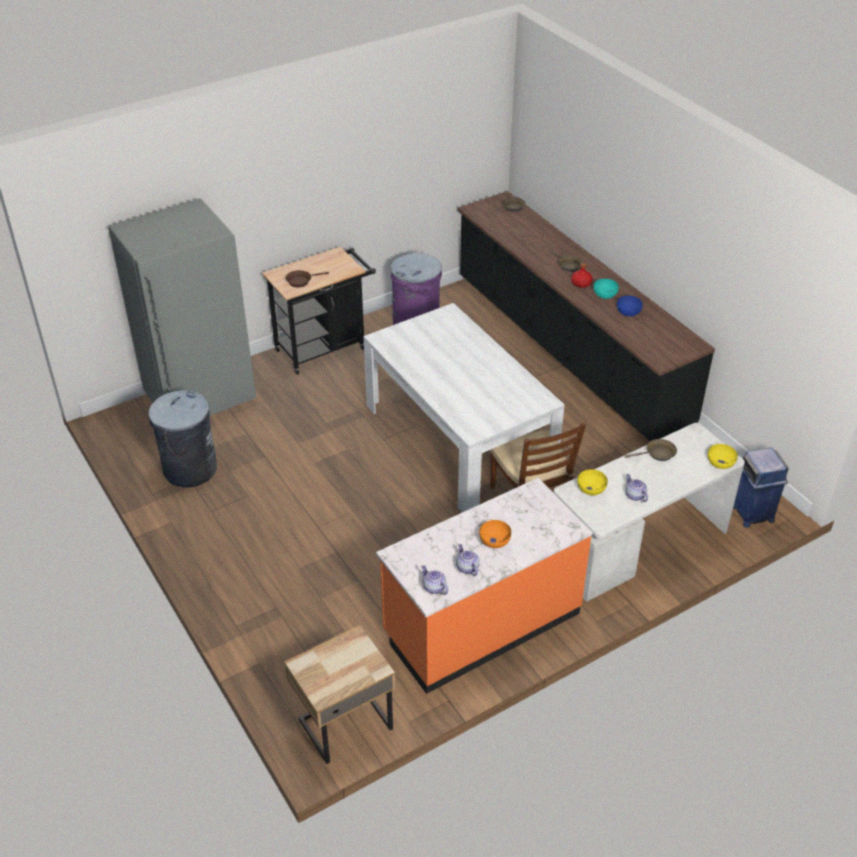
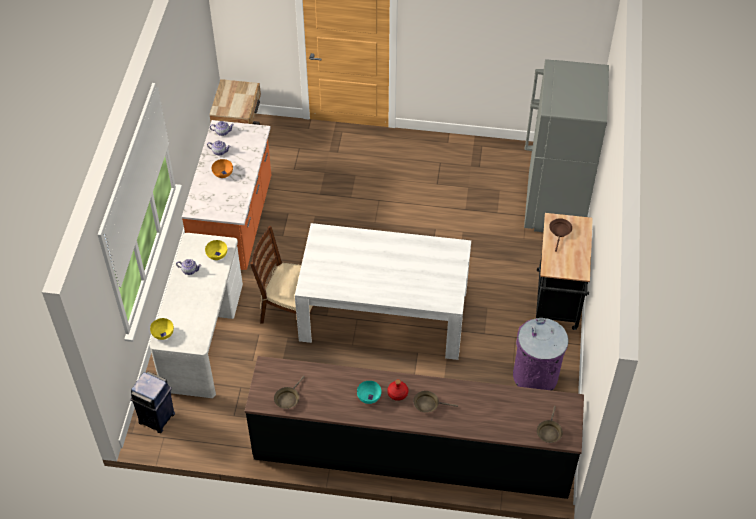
camera: 130 degrees right, 10 degrees up
grey trash can [148,390,217,487] -> none
blue bowl [617,296,643,317] -> none
brown frying pan [625,439,677,461] -> brown frying pan moved to [274,376,305,409]

